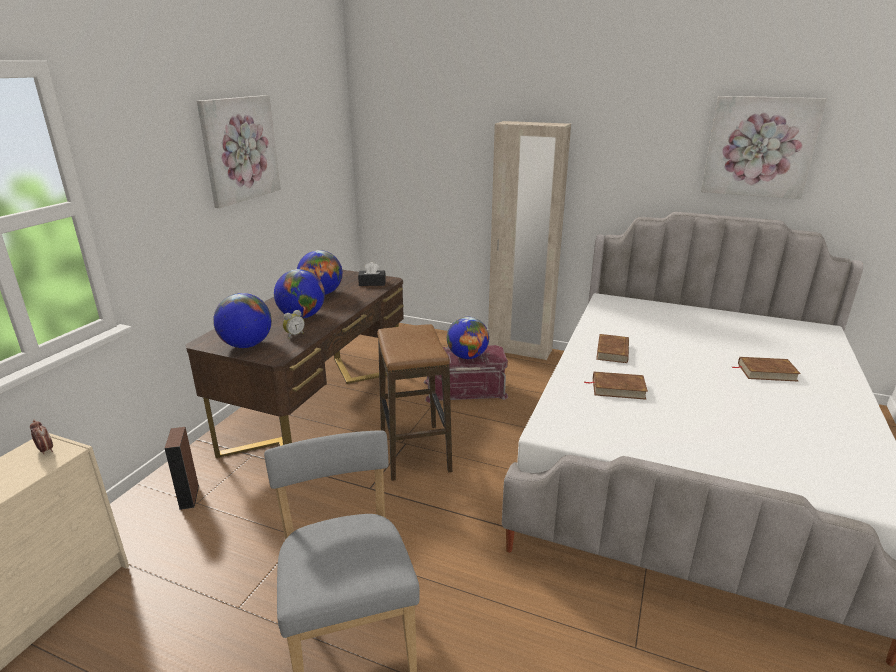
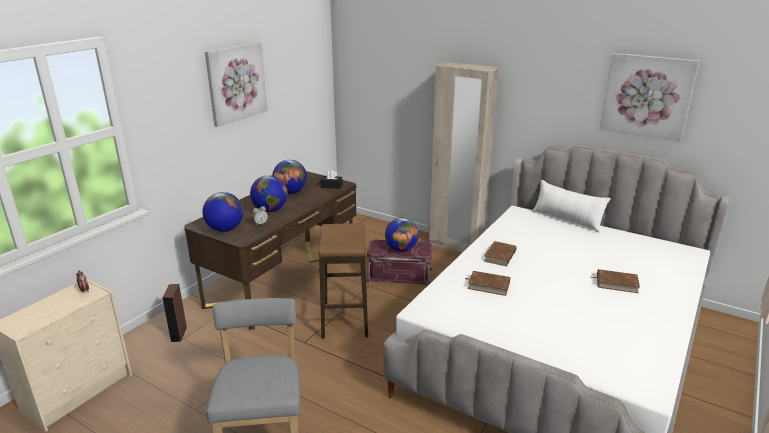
camera: 10 degrees right, 0 degrees up
none -> white pillow [532,180,611,233]

